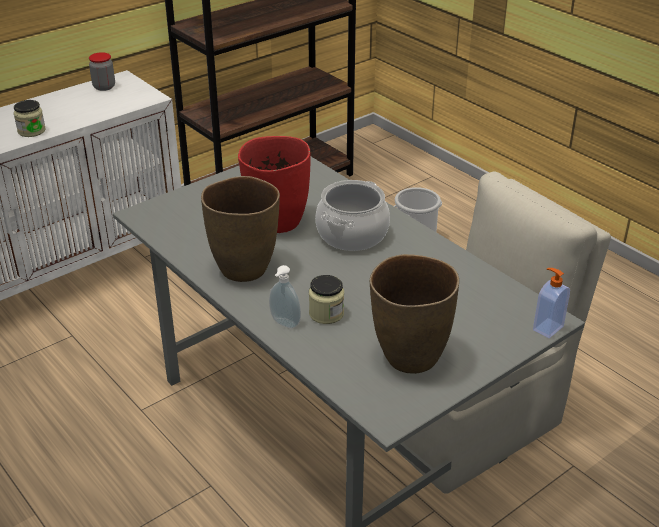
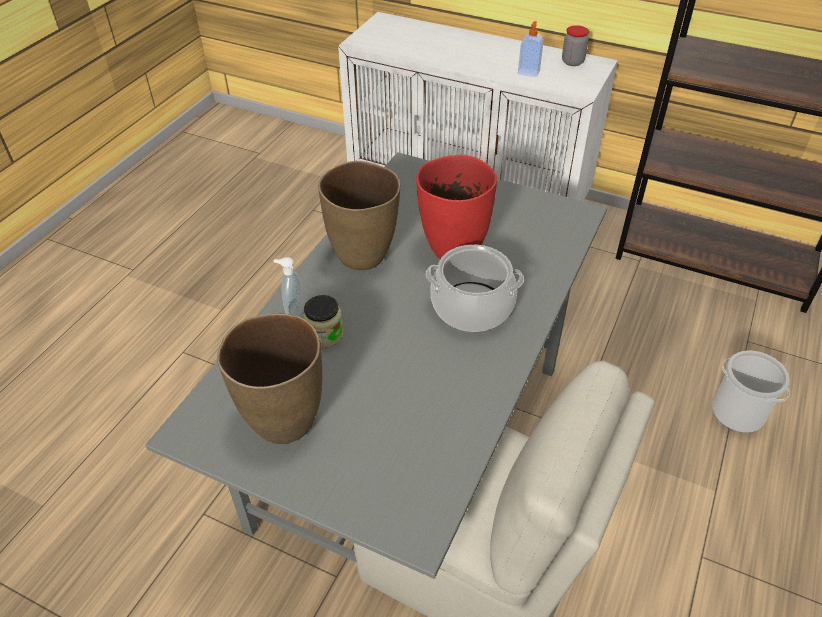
camera: 65 degrees right, 10 degrees up
jar [14,100,46,137] -> none
soap dispenser [533,268,570,338] -> soap dispenser moved to [518,21,544,77]

